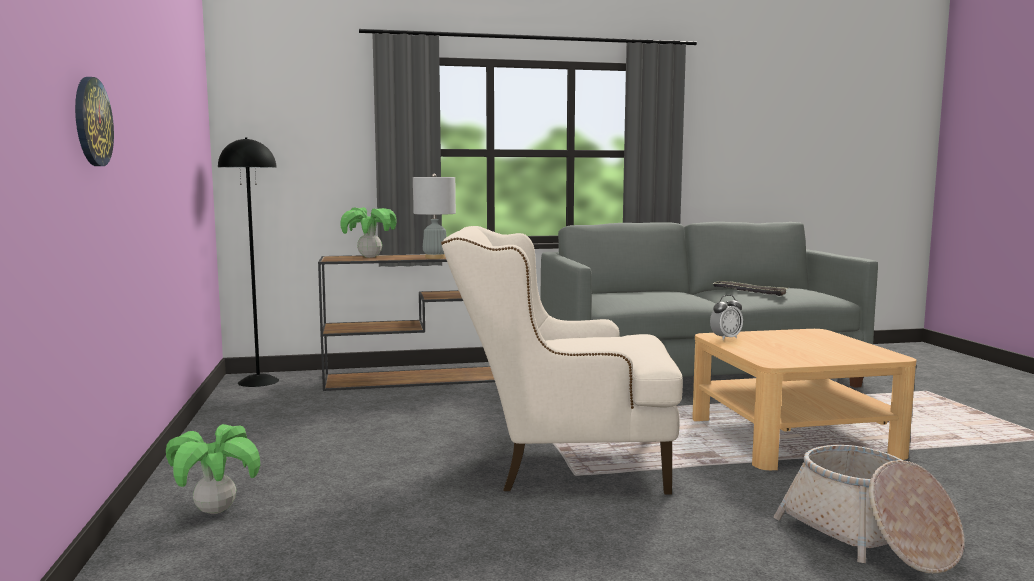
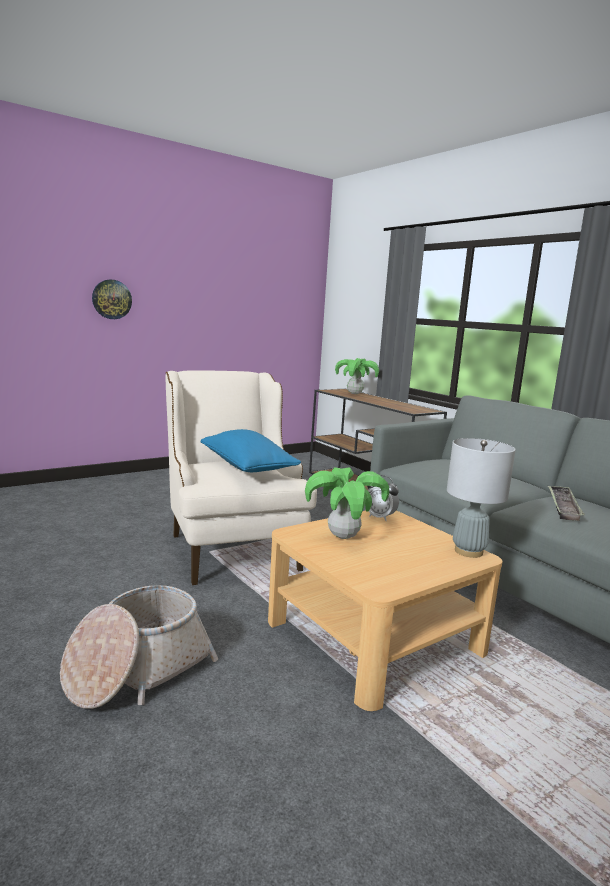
camera: 65 degrees right, 5 degrees up
potted plant [166,424,260,514] -> potted plant moved to [305,467,389,539]
black floor lamp [218,137,279,387] -> none
grey table lamp [413,174,456,259] -> grey table lamp moved to [447,438,516,558]
none -> blue pillow [200,429,301,472]

